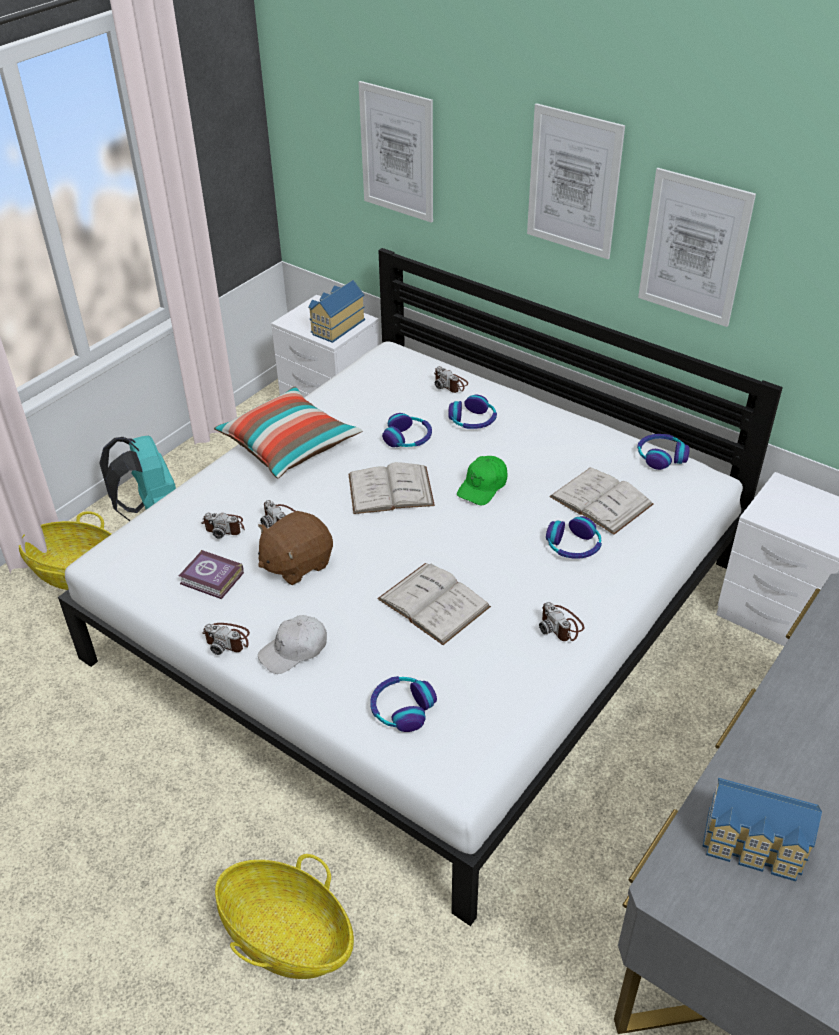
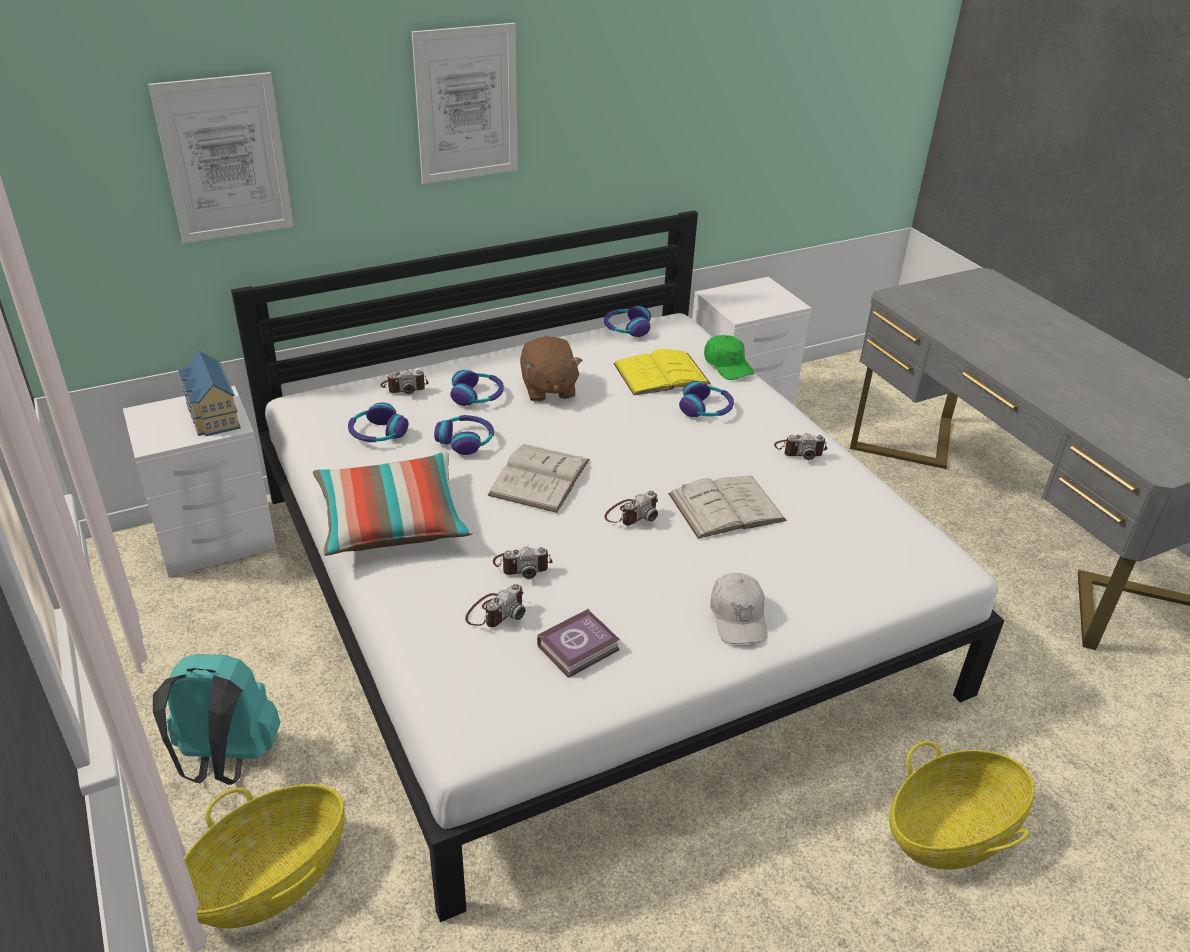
camera: 65 degrees left, 5 degrees down
camera [202,623,250,655] -> camera moved to [604,490,658,526]
brown plush toy [258,511,333,585] -> brown plush toy moved to [520,336,583,402]
headphones [370,676,437,732] -> headphones moved to [348,403,408,442]
green cap [457,456,507,505] -> green cap moved to [704,335,754,380]
white book [549,467,654,535] -> yellow book [613,349,711,395]
picture [638,168,756,327] -> none
toy house [702,778,822,881] -> none

